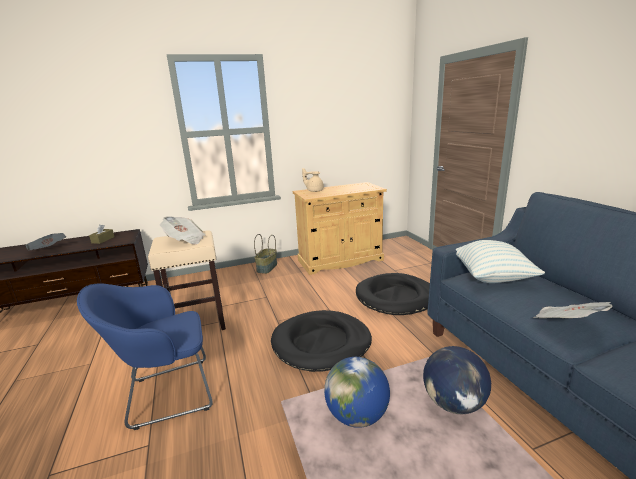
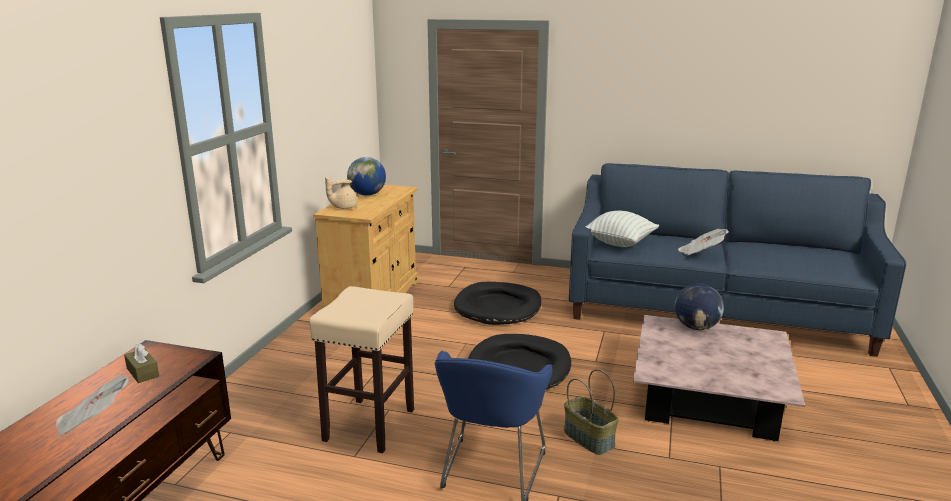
camera: 55 degrees left, 0 degrees up
newspaper [160,216,206,244] -> none
basket [254,234,277,274] -> basket moved to [564,369,619,455]
globe [324,357,390,428] -> globe moved to [347,157,386,196]

